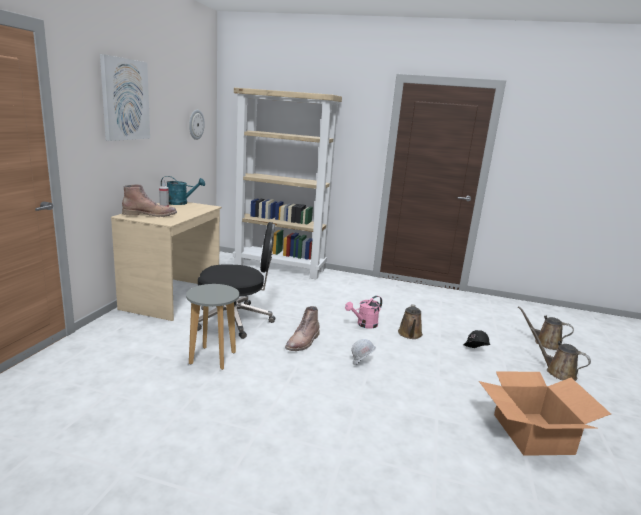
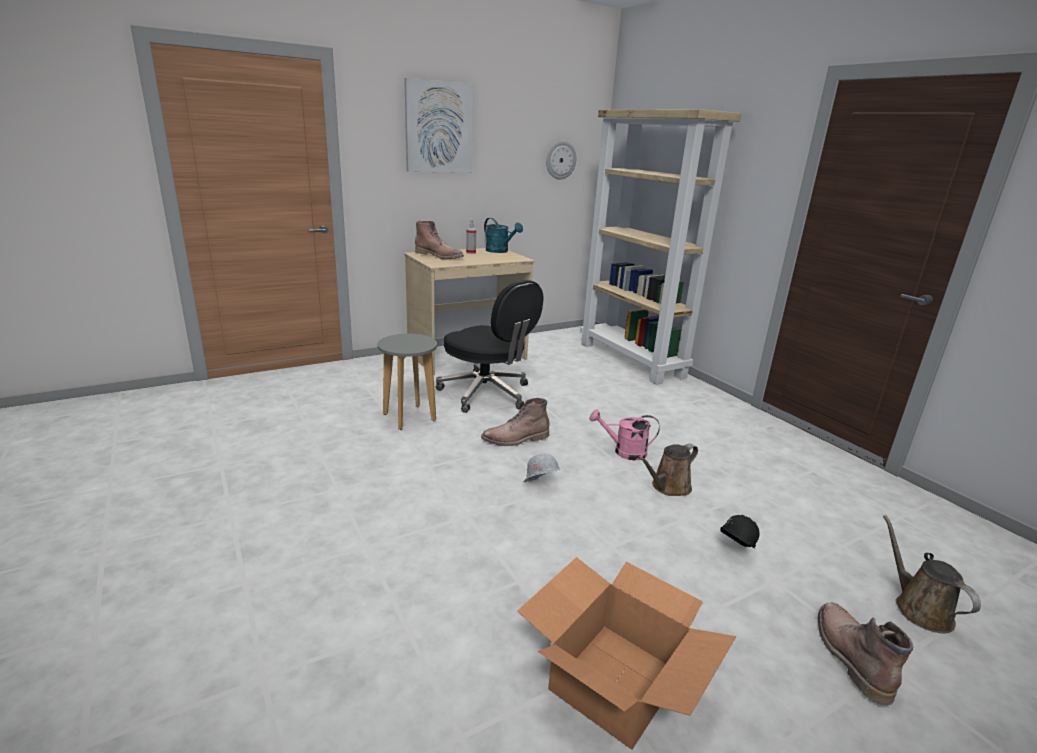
camera: 45 degrees right, 5 degrees up
brown watering can [530,327,591,381] -> brown boot [818,602,913,706]

